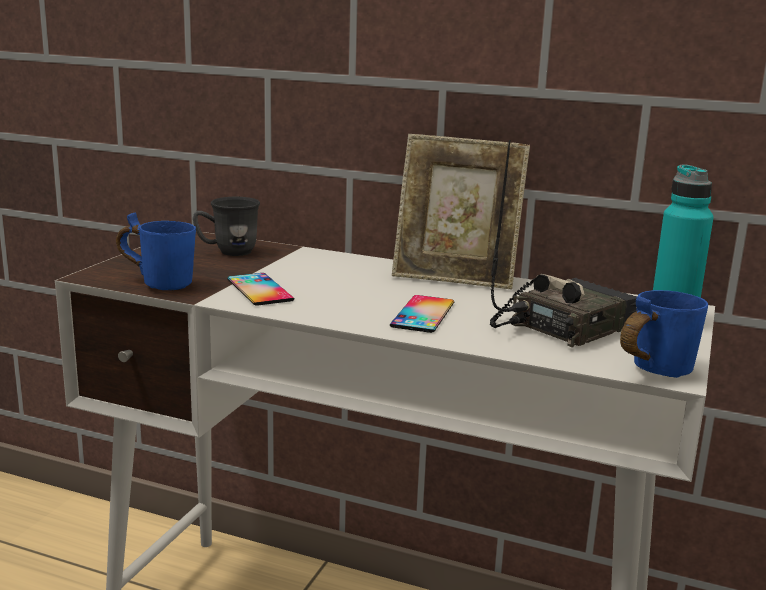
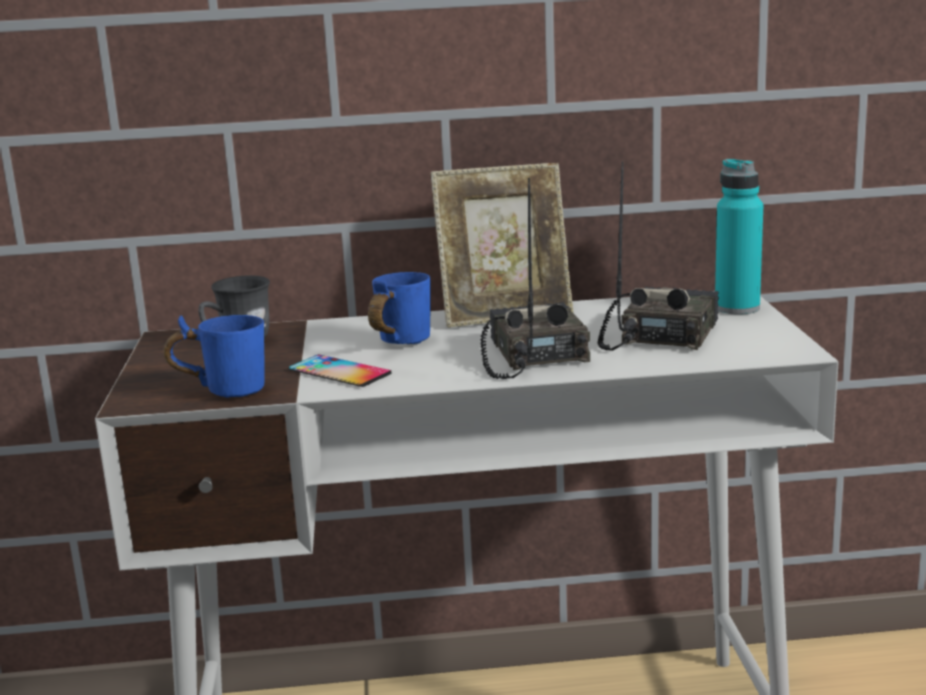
camera: 25 degrees left, 0 degrees up
phone [390,295,454,333] -> radio [480,178,590,379]
blue mug [620,290,708,378] -> blue mug moved to [368,272,430,344]

